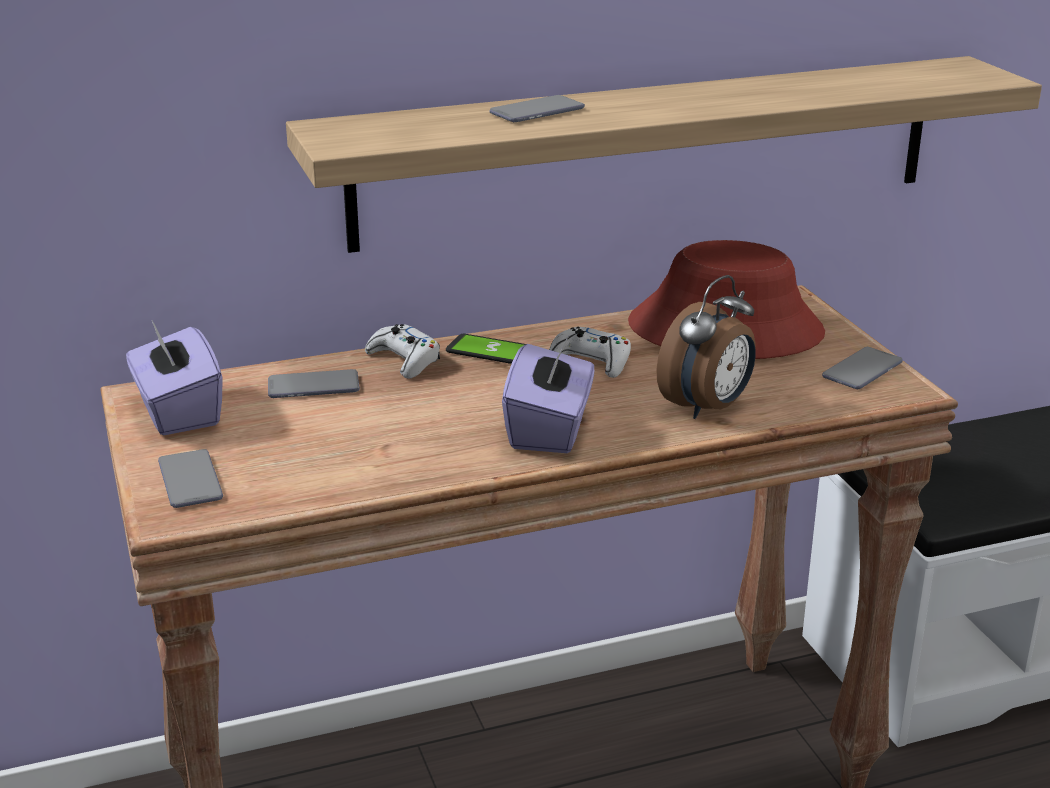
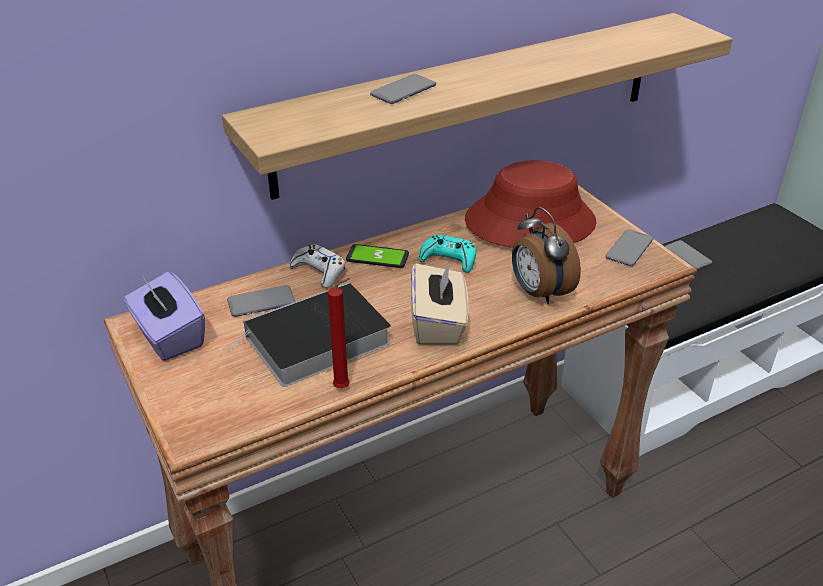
camera: 10 degrees left, 10 degrees up
phone [158,449,223,508] -> phone moved to [665,240,712,269]
purple tissue box [502,336,594,453] -> beige tissue box [411,261,468,345]
white game controller [549,327,631,378] -> turquoise game controller [419,235,476,273]
alarm clock [656,275,756,419] -> alarm clock turned 120 degrees clockwise [512,207,581,304]
none -> book [226,282,391,387]
none -> red candle [328,278,350,388]

